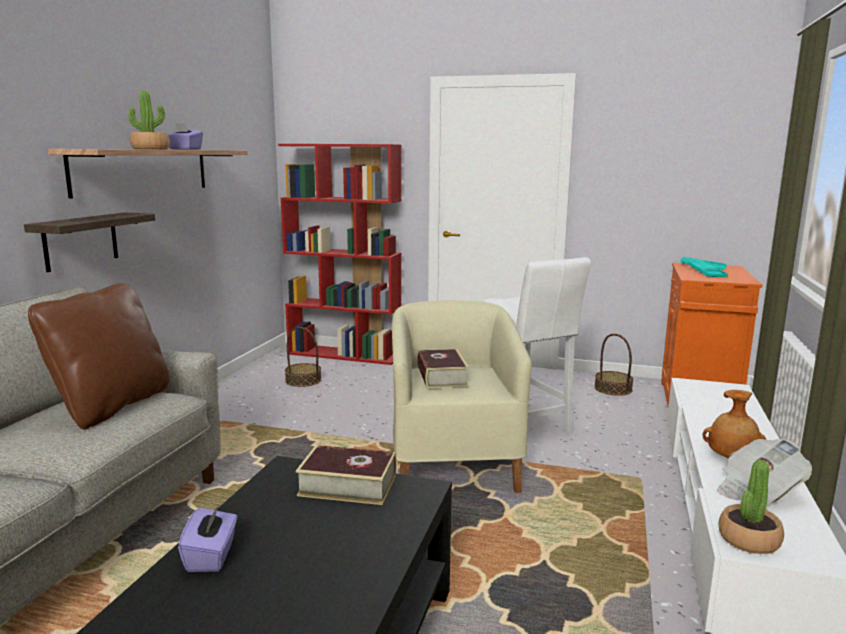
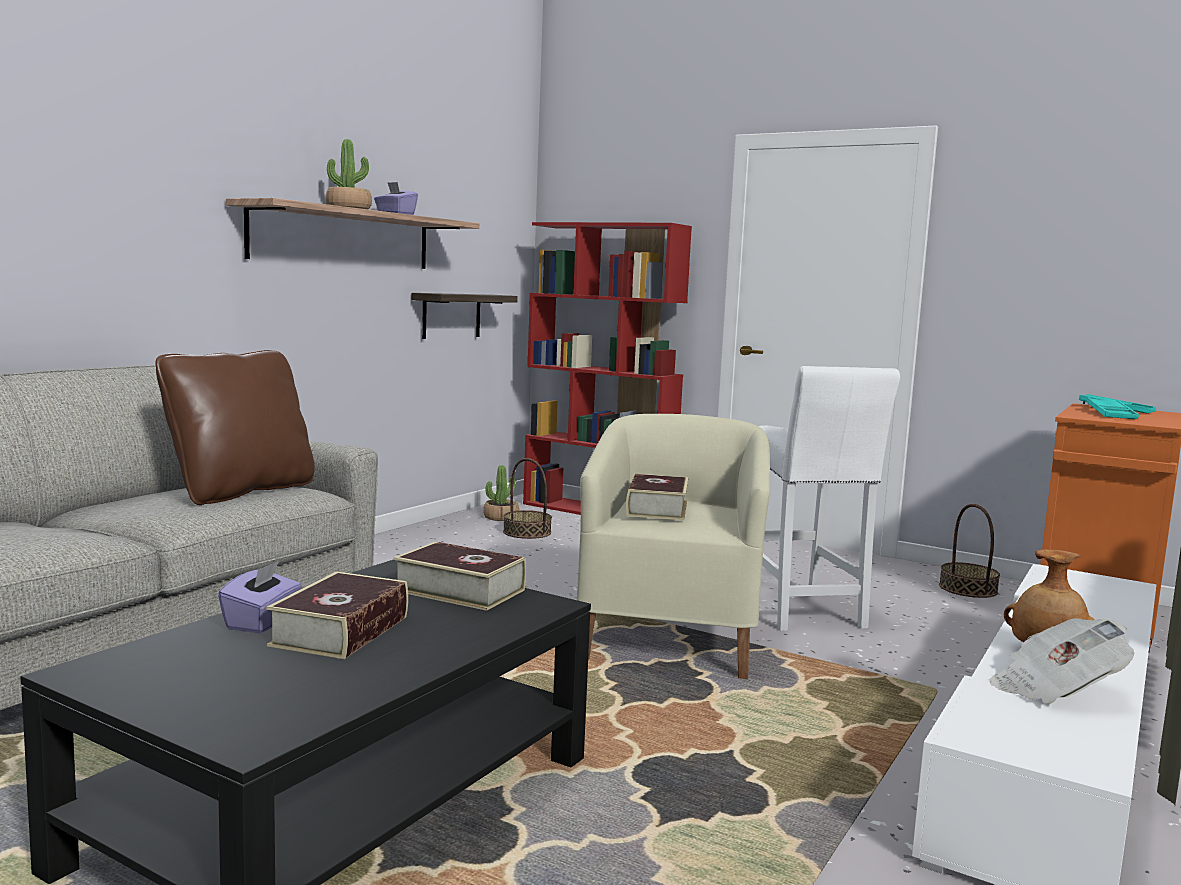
camera: 15 degrees right, 5 degrees down
shelf [24,213,155,272] -> shelf moved to [411,293,518,339]
potted plant [719,460,784,554] -> potted plant moved to [483,465,519,521]
none -> book [266,571,408,659]

